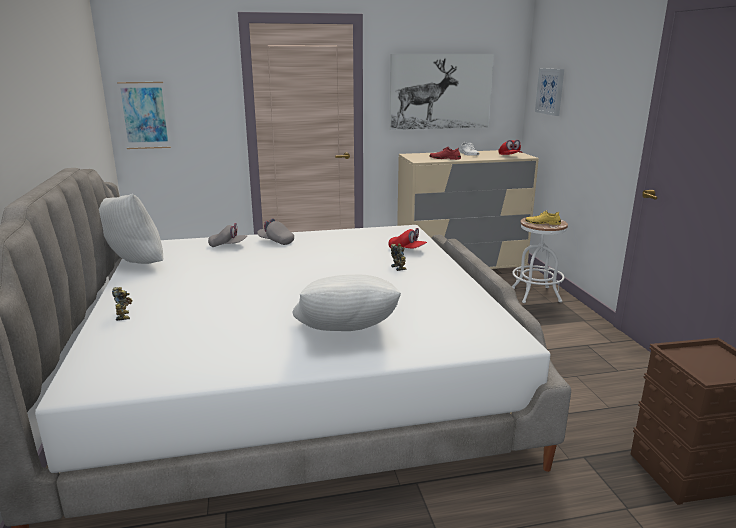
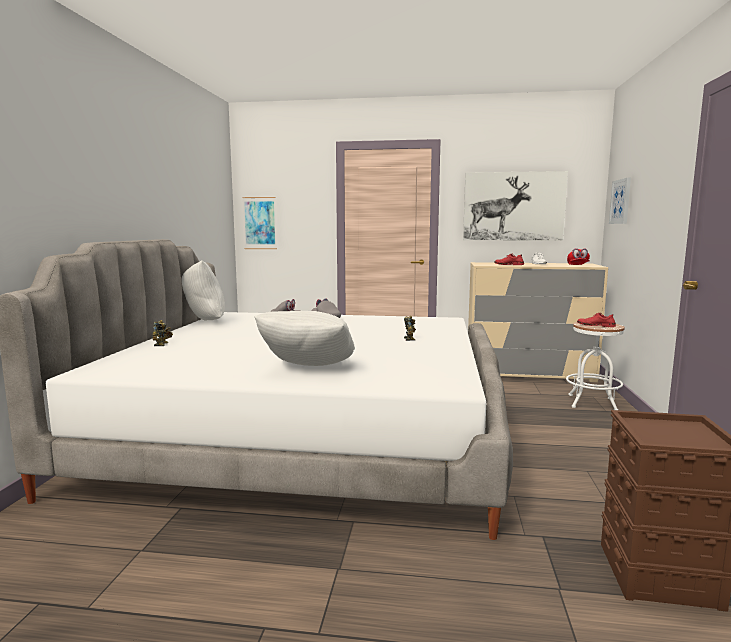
camera: 20 degrees right, 10 degrees down
red cap [388,228,427,249] -> none
yellow shoe [525,210,561,225] -> red shoe [577,312,616,327]

